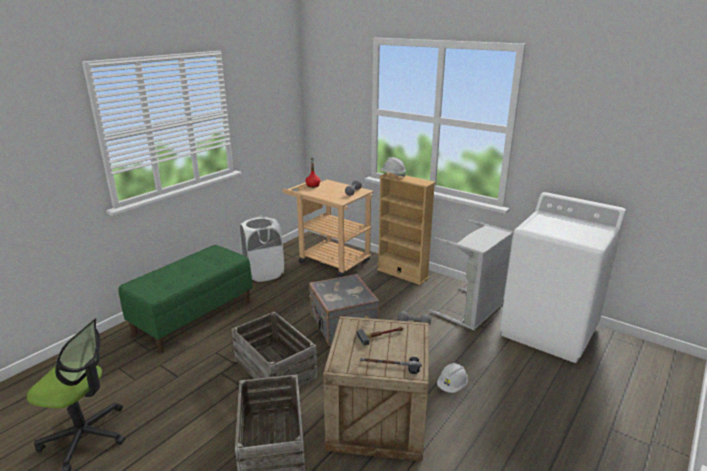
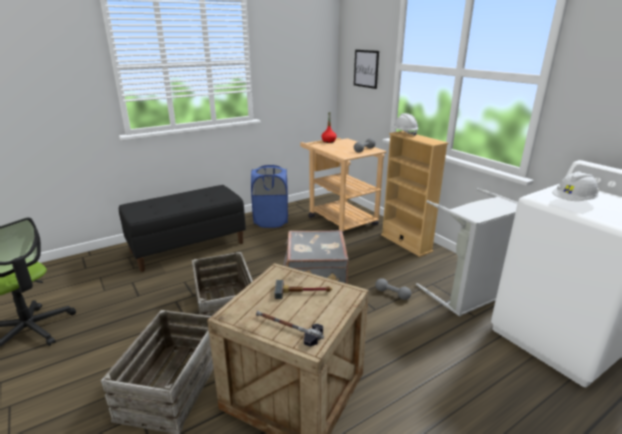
camera: 20 degrees right, 0 degrees up
green bench [118,245,253,353] -> black bench [119,185,246,272]
white laundry basket [239,216,284,282] -> blue laundry basket [251,165,288,228]
white hard hat [437,363,468,393] -> white hard hat moved to [552,171,599,201]
none -> picture [354,50,379,89]

